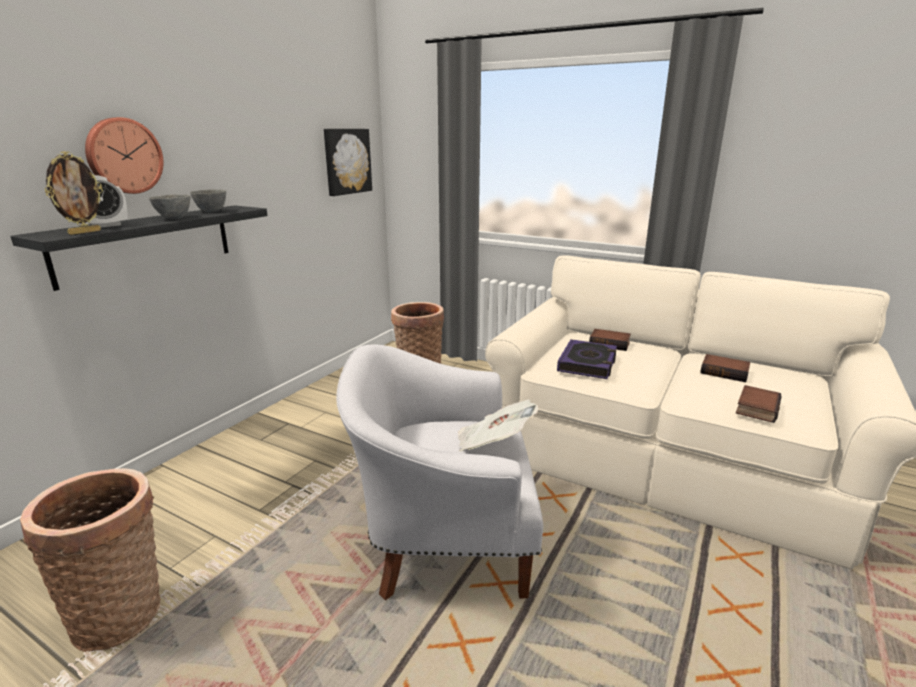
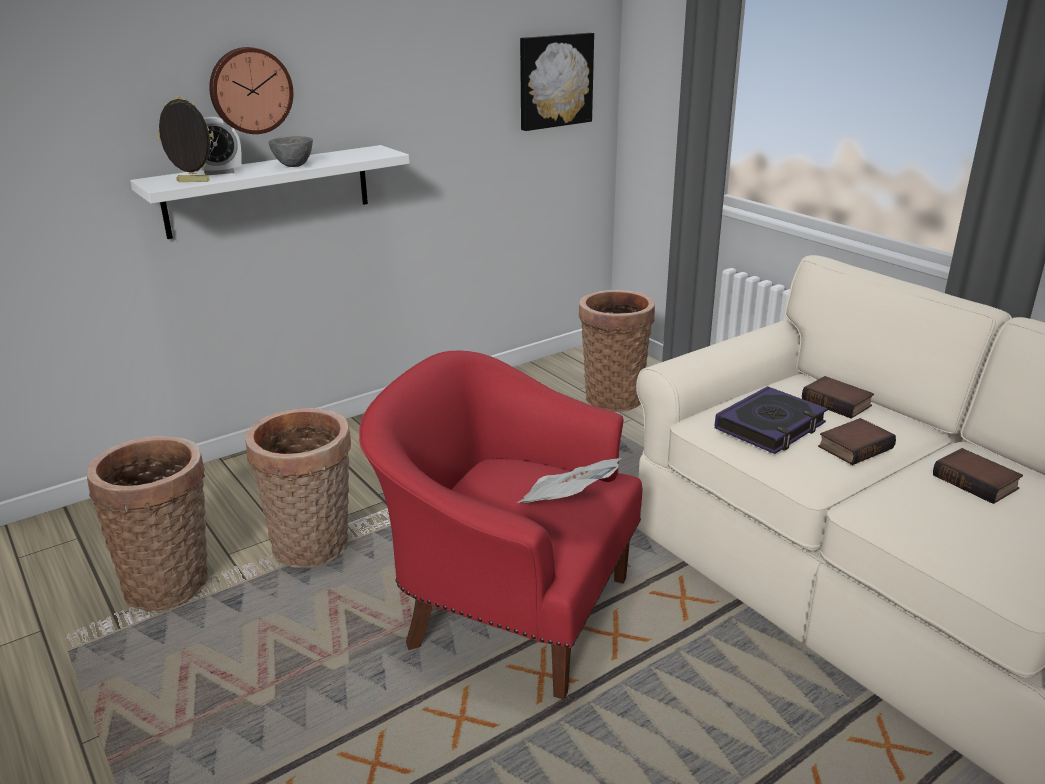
camera: 25 degrees right, 5 degrees up
black shelf [10,205,268,291] -> white shelf [130,145,410,239]
picture frame [45,151,103,235] -> picture frame turned 150 degrees counterclockwise [157,95,214,182]
grey bowl [190,189,226,212] -> none
white armchair [336,345,543,600] -> red armchair [359,350,642,700]
book [736,385,782,423] -> book moved to [818,418,896,465]
none -> basket [245,408,351,568]

